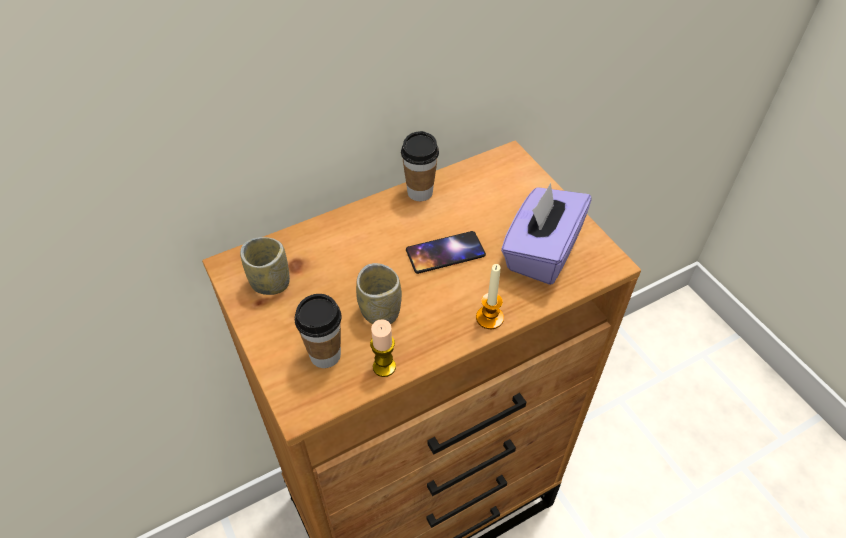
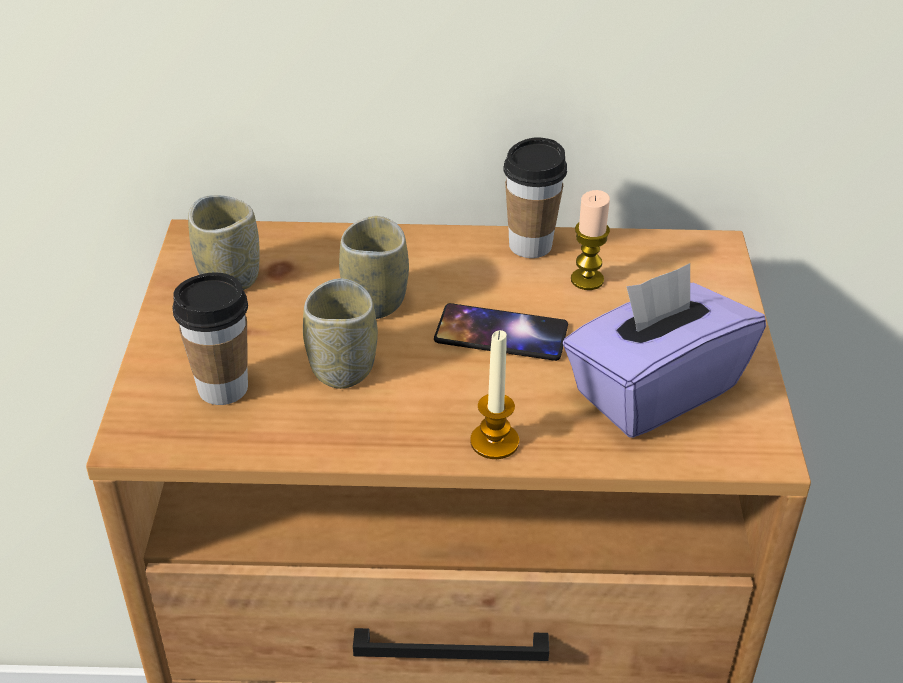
camera: 30 degrees right, 10 degrees down
candle [370,319,396,377] -> candle moved to [571,190,610,290]
none -> cup [339,216,409,319]

